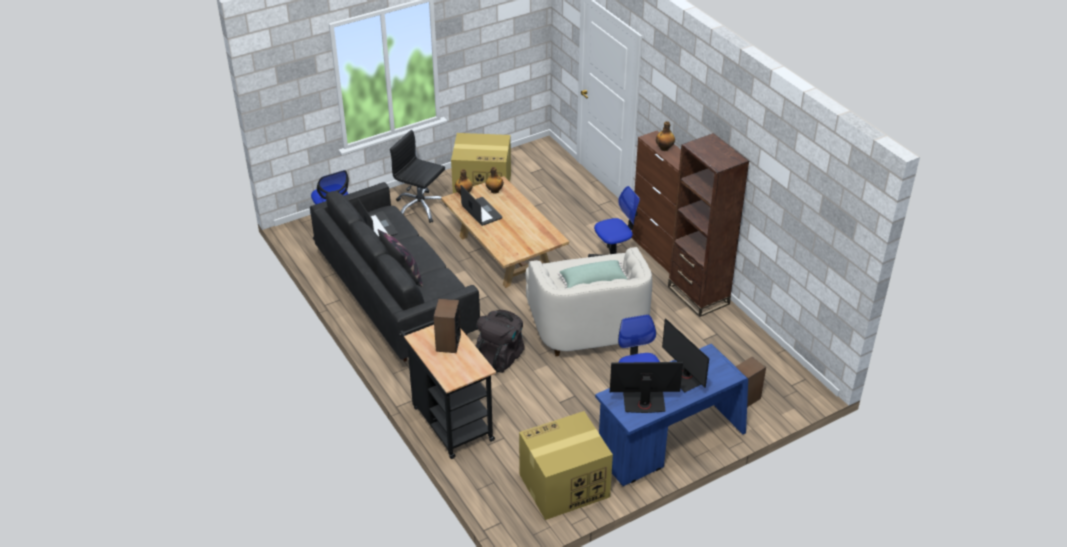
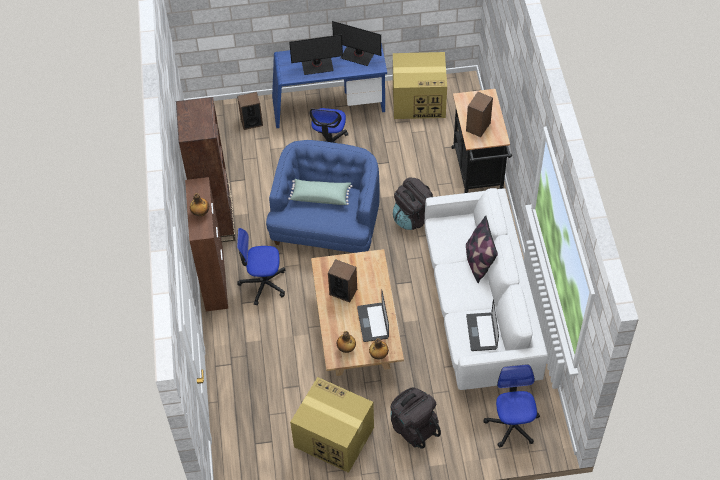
camera: 155 degrees left, 15 degrees up
black sofa [310,182,480,362] -> white sofa [424,188,548,390]
black office chair [390,130,445,223] -> black backpack [390,387,441,449]
white armchair [525,247,652,356] -> blue armchair [266,140,380,253]
monitor [662,318,709,392] -> monitor turned 90 degrees clockwise [289,34,343,75]
none -> speaker [328,259,357,303]

